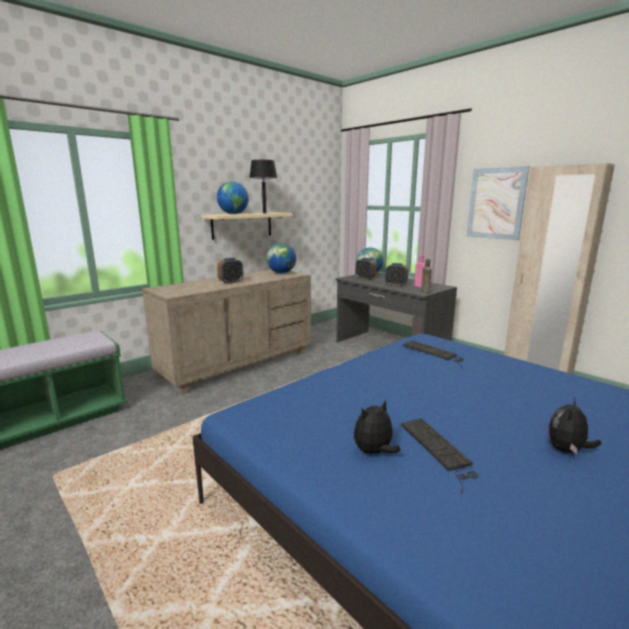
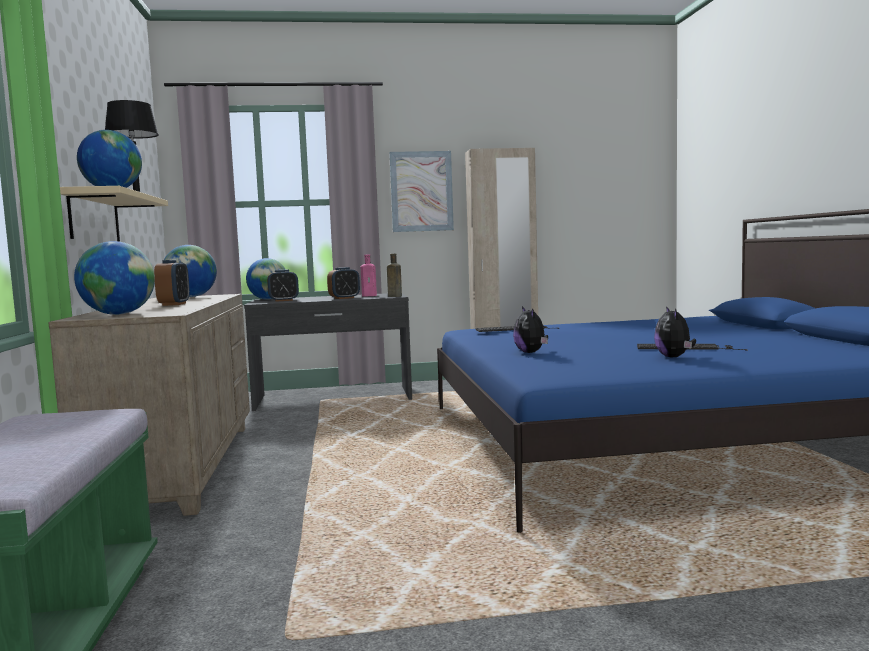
camera: 55 degrees left, 10 degrees down
plush toy [548,397,601,454] -> plush toy moved to [513,307,548,353]
none -> globe [74,241,155,315]

